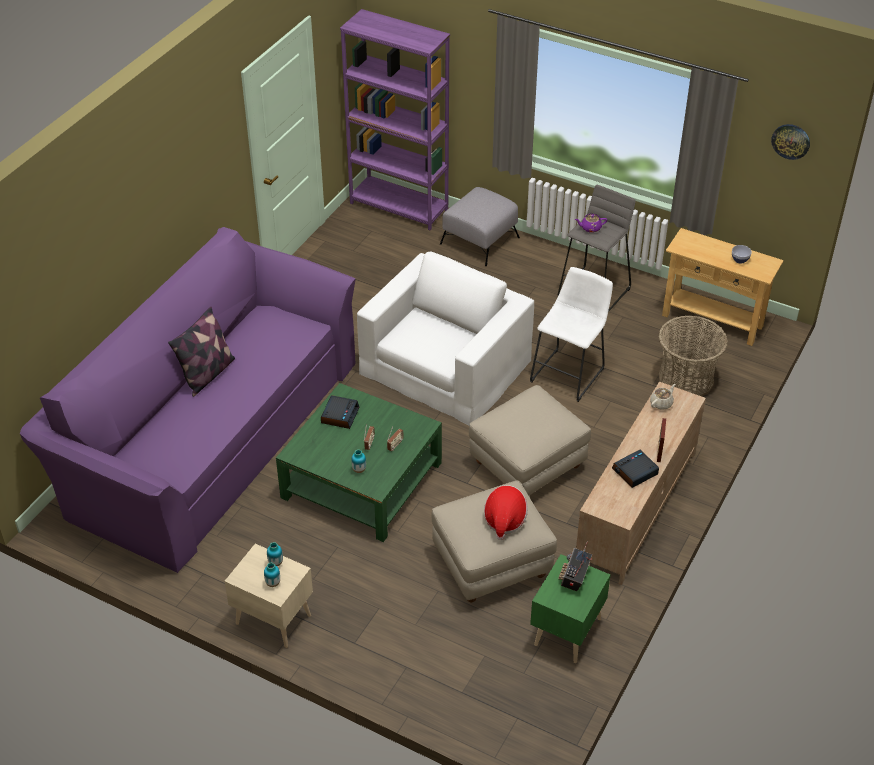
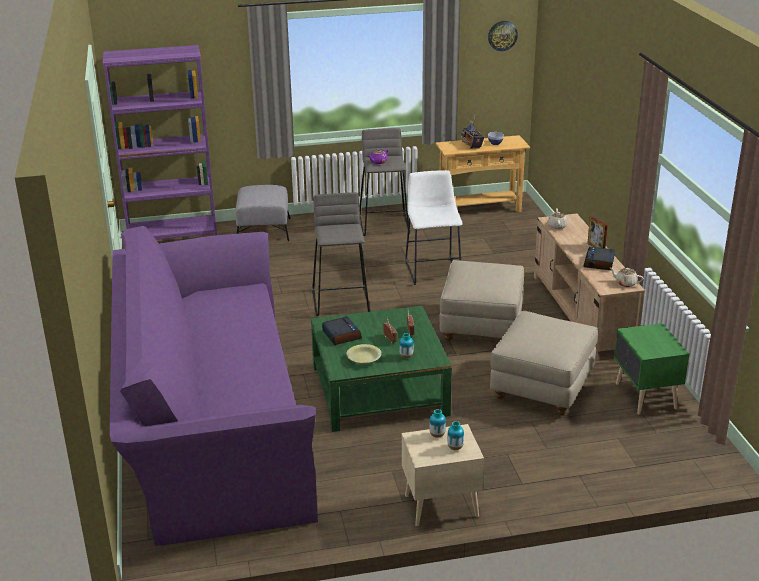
camera: 40 degrees left, 15 degrees down
pillow [168,306,235,397] -> none
white armchair [357,252,534,425] -> grey stool [312,192,371,316]
hat [484,485,528,540] -> none
radio [558,540,592,591] -> radio moved to [461,114,484,149]
basket [658,315,728,396] -> none
none -> yellow bowl [347,344,382,364]
none -> beige teapot [610,268,643,287]

